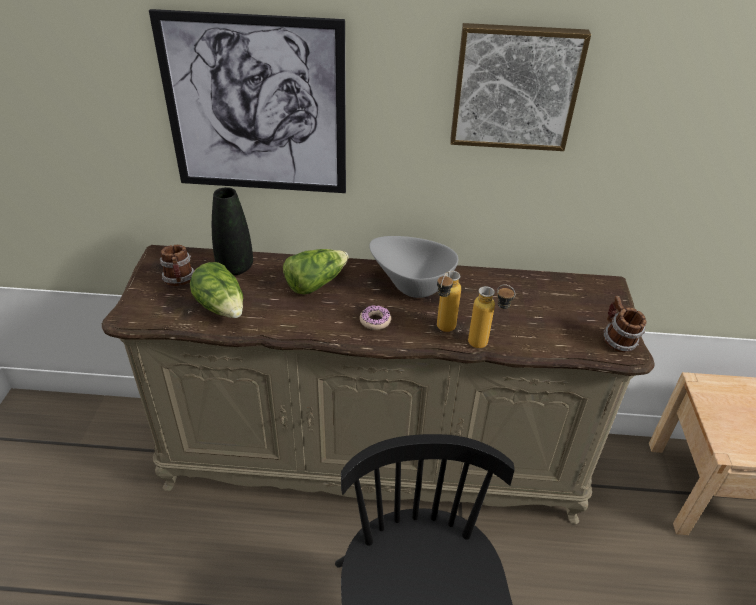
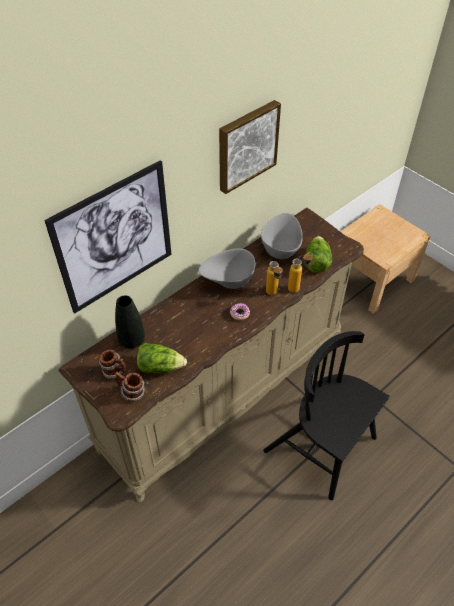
camera: 45 degrees left, 10 degrees up
lettuce [283,249,349,295] -> lettuce moved to [306,236,332,273]
mug [603,296,646,353] -> mug moved to [115,372,145,402]
none -> grey bowl [261,213,303,259]

